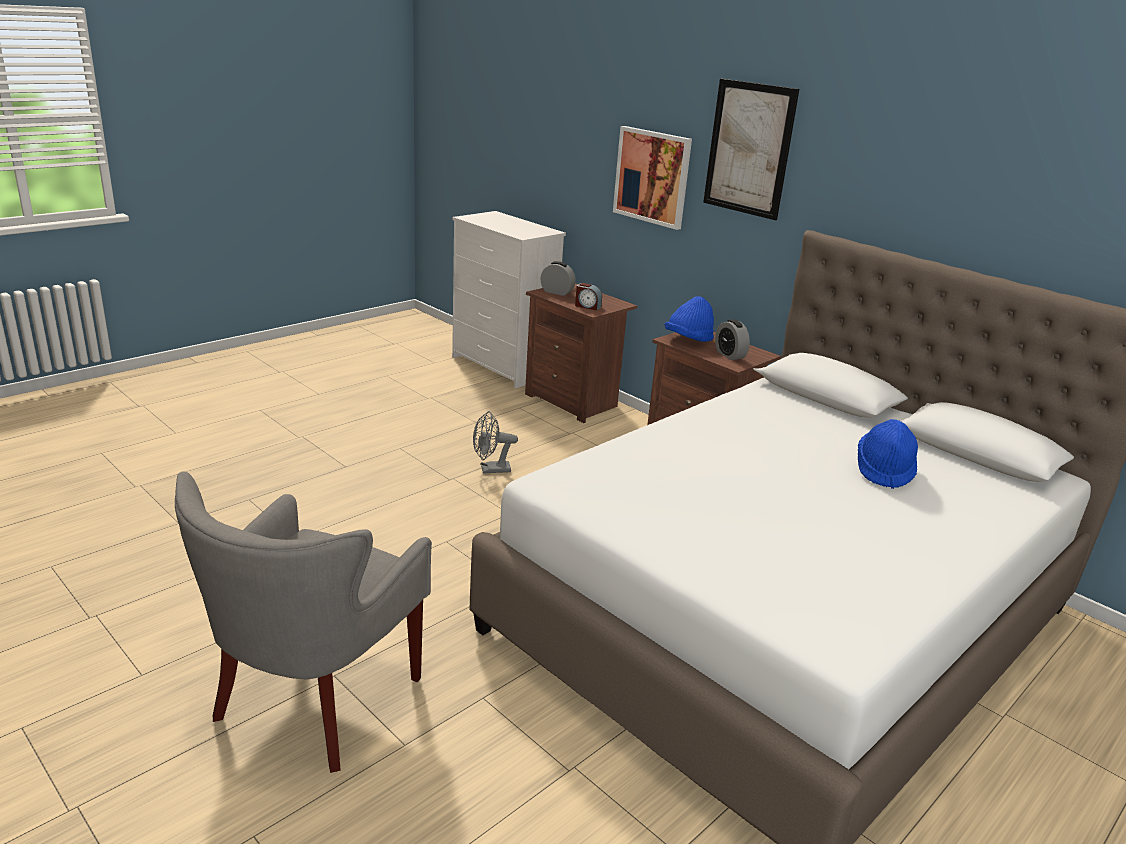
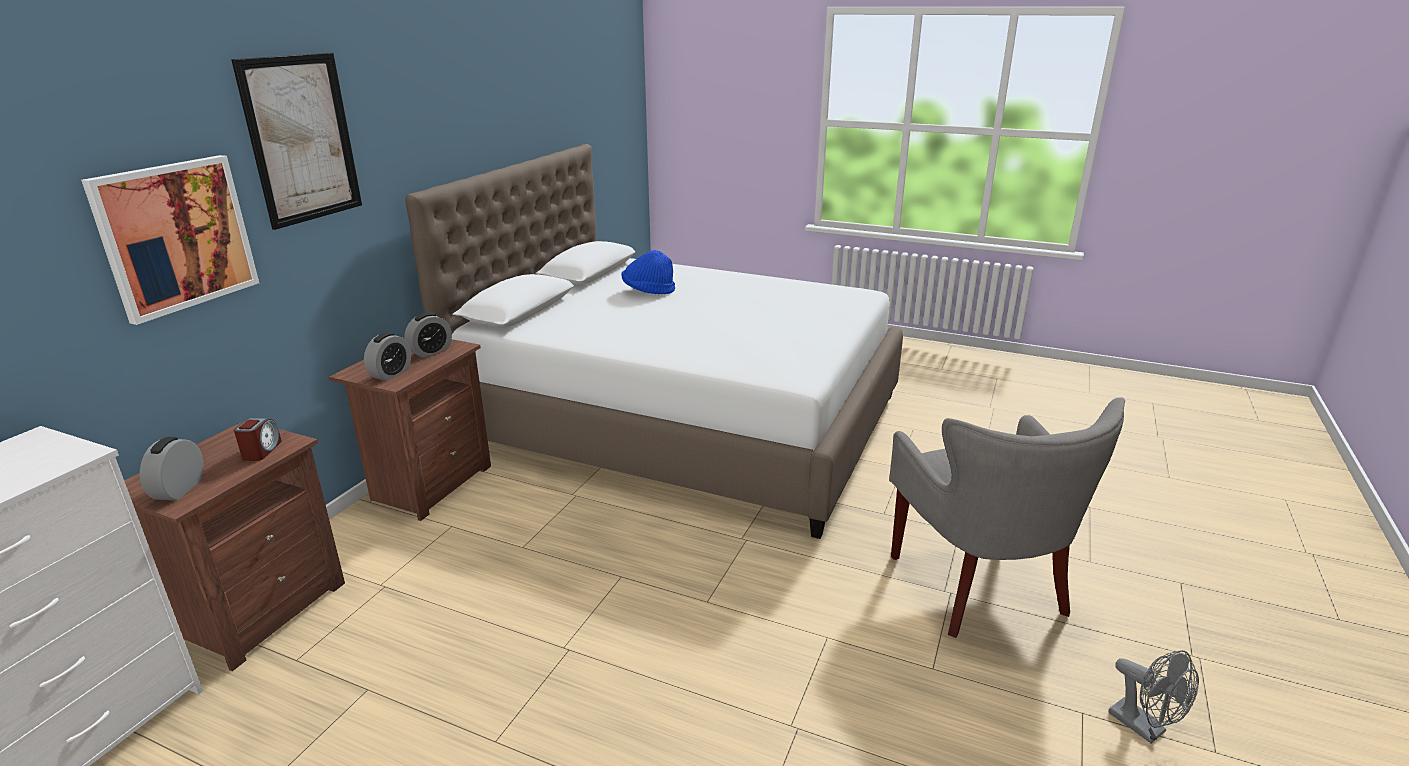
camera: 110 degrees left, 0 degrees up
grey armchair [175,471,432,773] -> grey armchair turned 75 degrees clockwise [889,398,1125,638]
grey fan [473,411,518,473] -> grey fan moved to [1108,650,1199,743]
blue hat [665,296,714,342] -> alarm clock [364,332,411,381]

